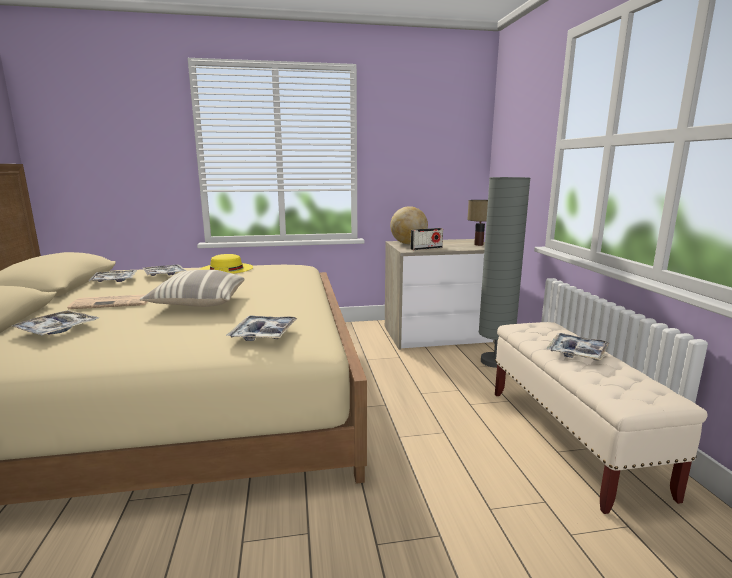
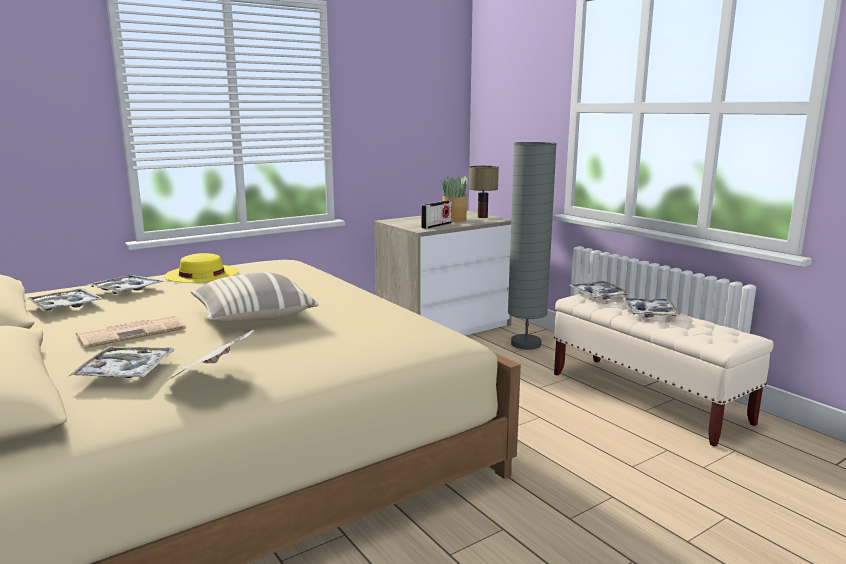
camera: 25 degrees left, 0 degrees up
tray [226,316,298,341] -> tray moved to [570,281,630,300]
globe [390,206,428,244] -> none
none -> newspaper [166,328,257,381]
none -> potted plant [441,175,467,222]

